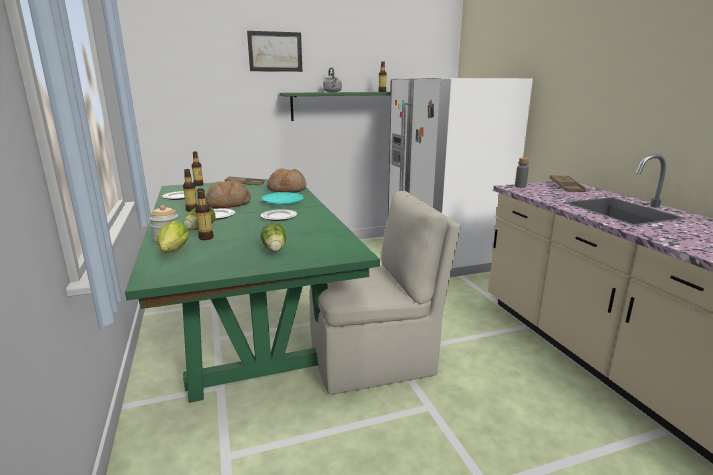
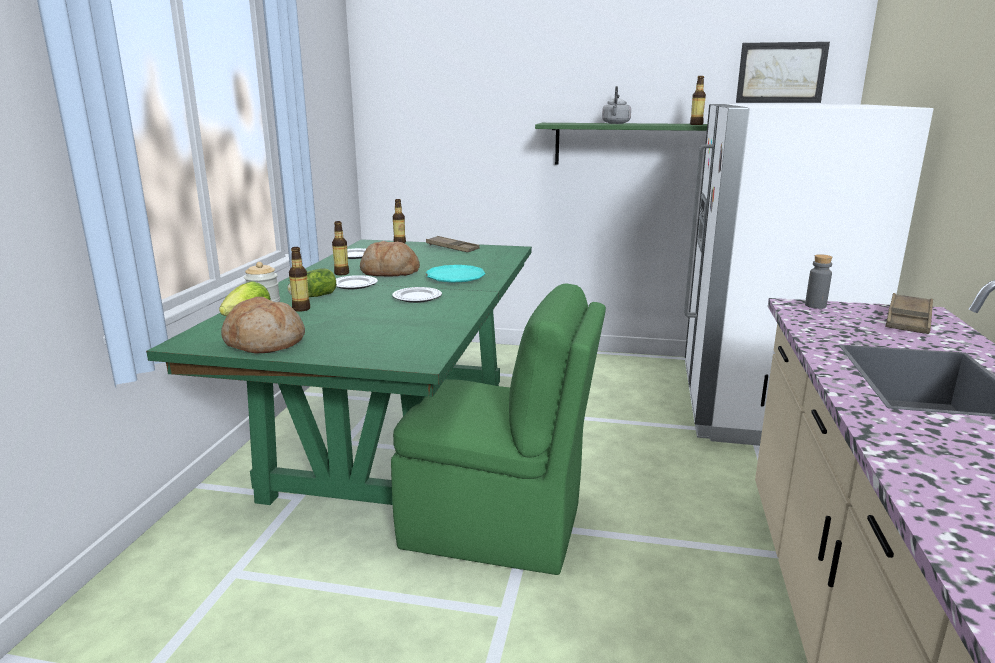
camera: 30 degrees right, 0 degrees up
picture [247,31,302,72] -> picture moved to [736,42,830,103]
lettuce [261,222,286,252] -> none
bread [267,169,306,193] -> bread moved to [221,297,305,353]
beige chair [310,191,461,395] -> green chair [391,283,606,575]

